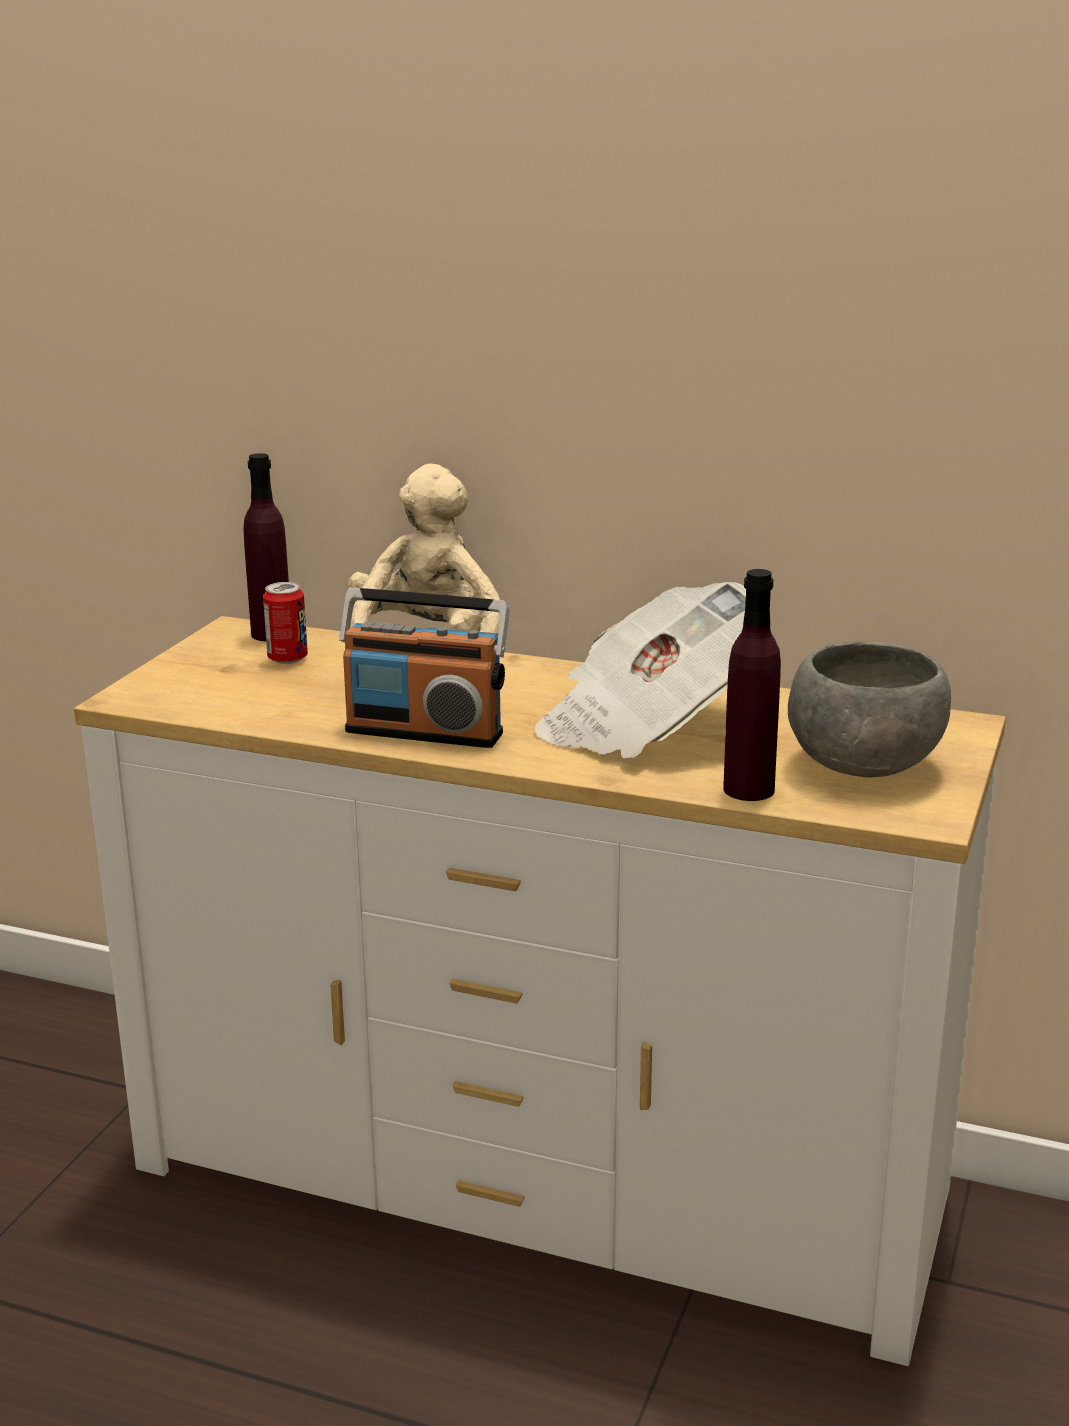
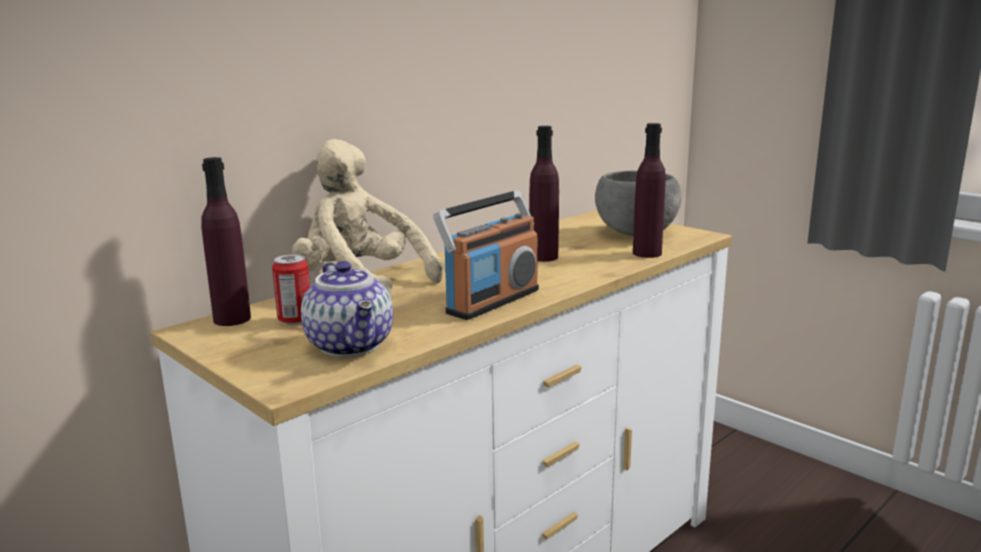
camera: 65 degrees left, 5 degrees down
newspaper [535,582,746,758] -> purple bottle [529,126,559,262]
none -> teapot [301,261,393,357]

